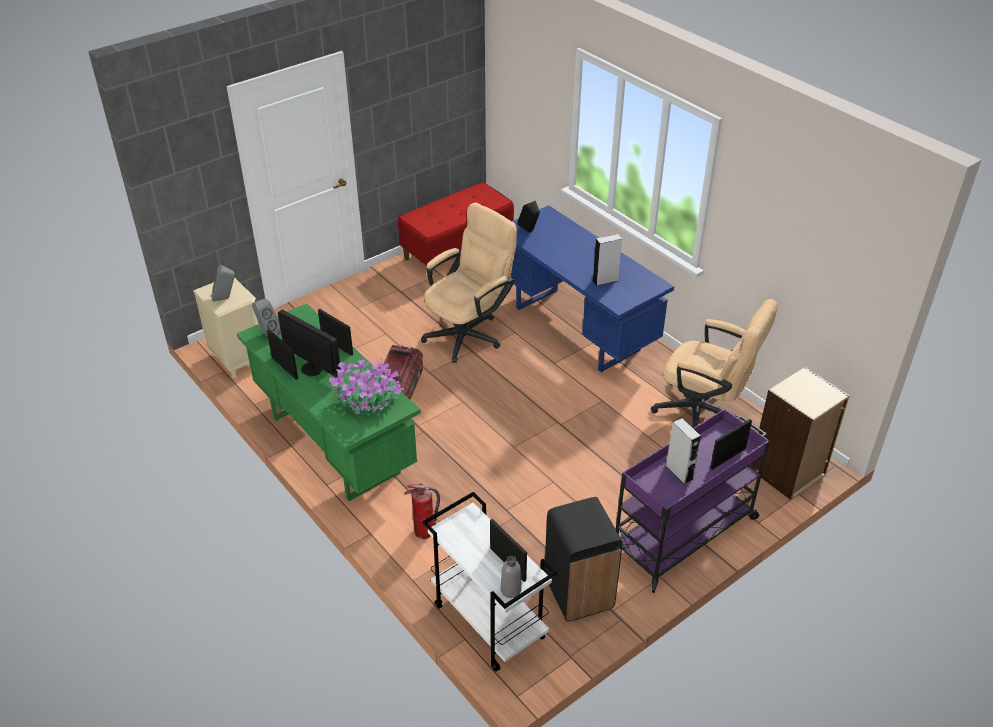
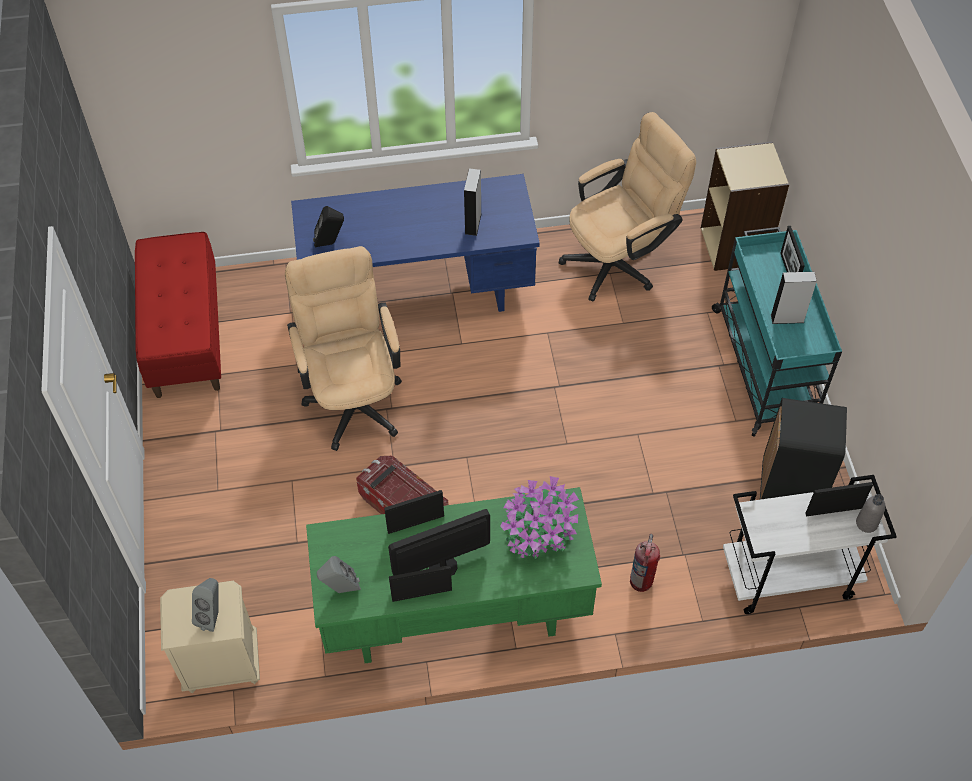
camera: 60 degrees left, 15 degrees up
purple cart [616,409,770,593] -> turquoise cart [712,227,842,437]

